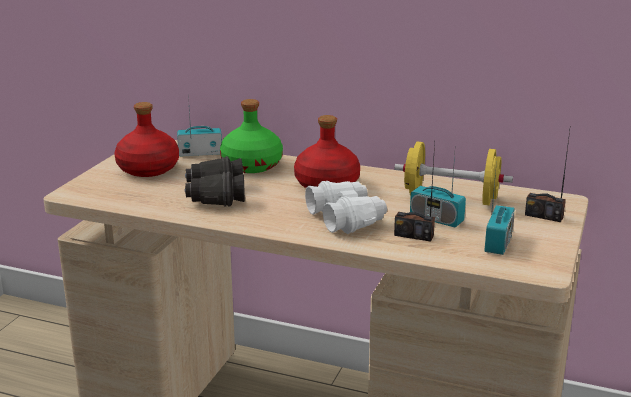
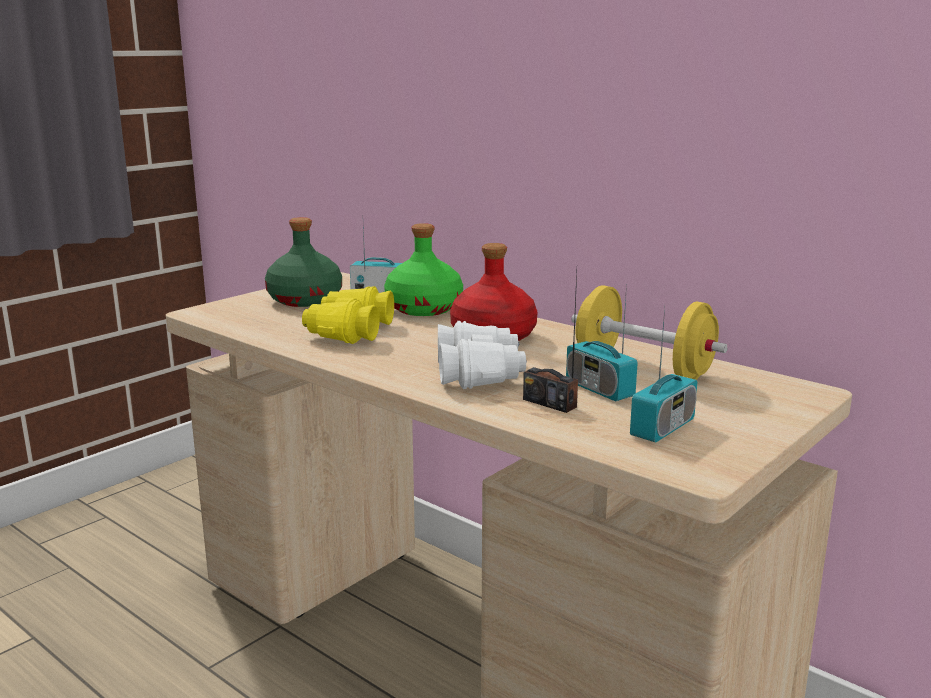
camera: 20 degrees right, 5 degrees down
red bottle [115,102,179,177] -> green bottle [265,217,342,307]
black binoculars [184,156,245,207] -> yellow binoculars [302,286,394,344]
radio [525,131,570,222] -> none

